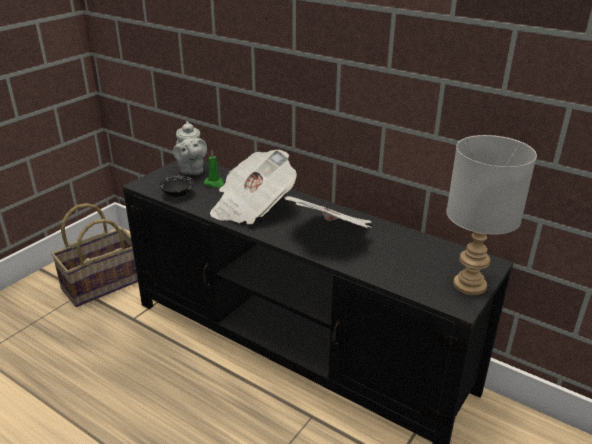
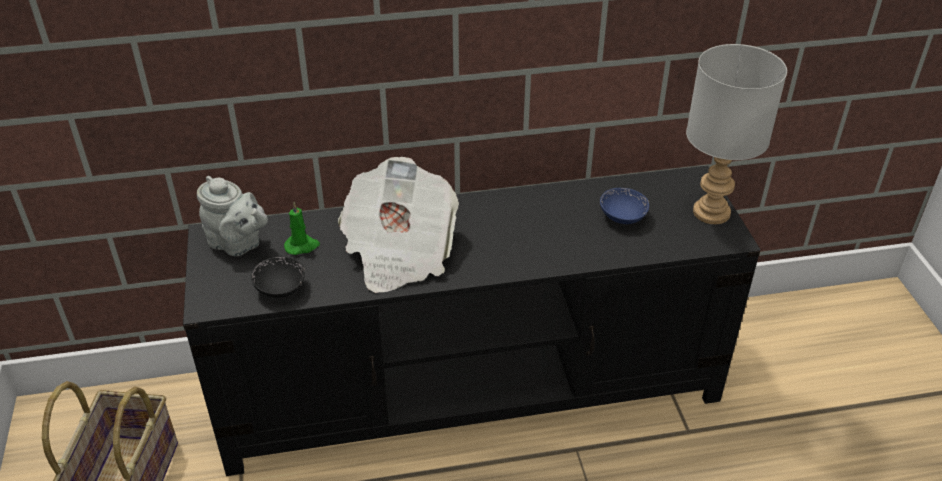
camera: 45 degrees left, 10 degrees up
newspaper [284,196,371,229] -> none
none -> blue bowl [600,188,649,224]

